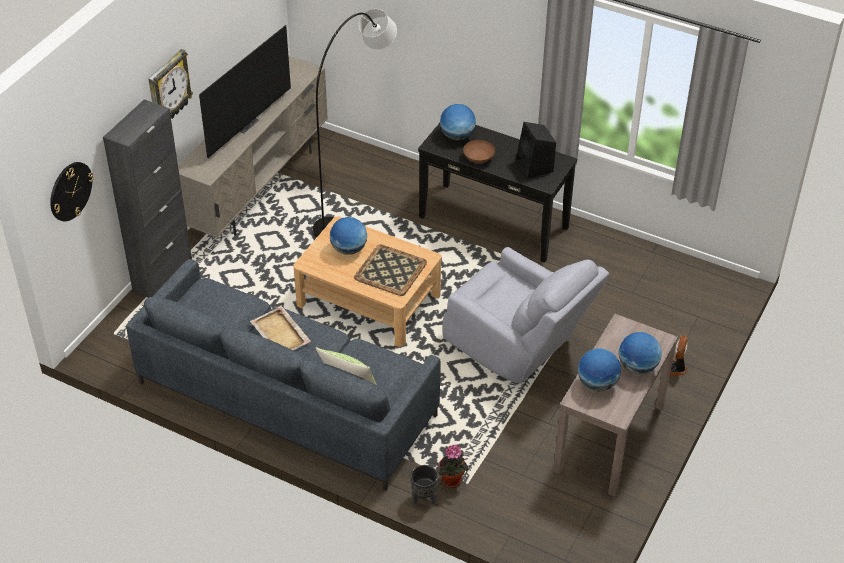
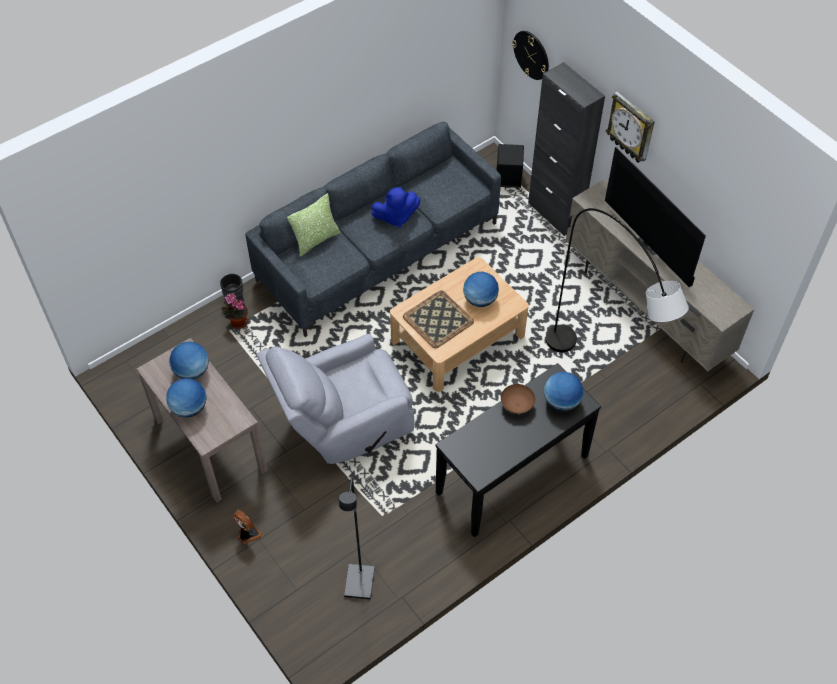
camera: 115 degrees right, 10 degrees up
beige tray [250,306,311,350] -> blue plush toy [371,187,421,228]
black speaker [516,122,556,179] -> black speaker moved to [496,144,524,188]
none -> black floor lamp [339,476,375,599]

